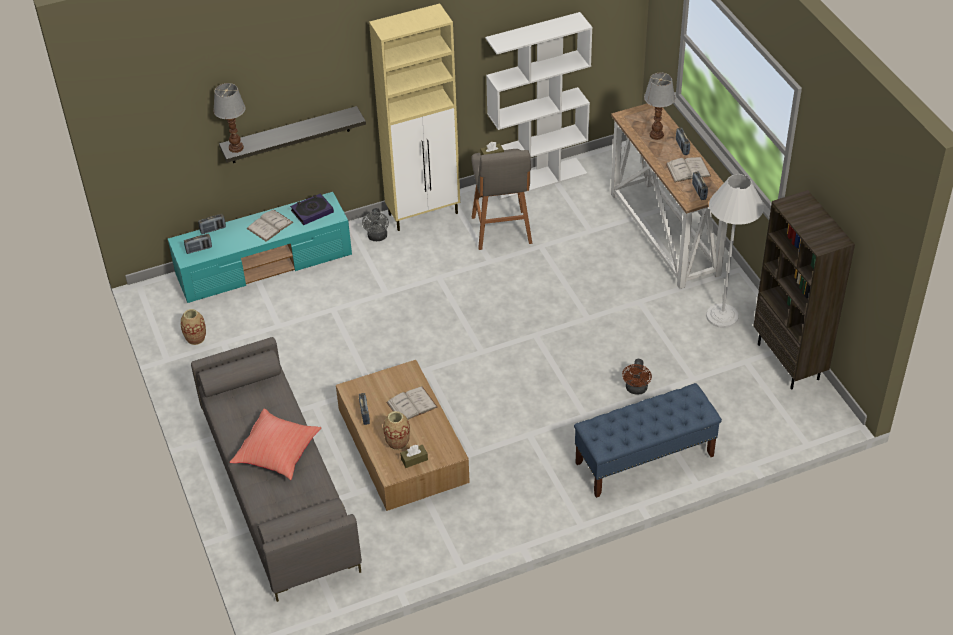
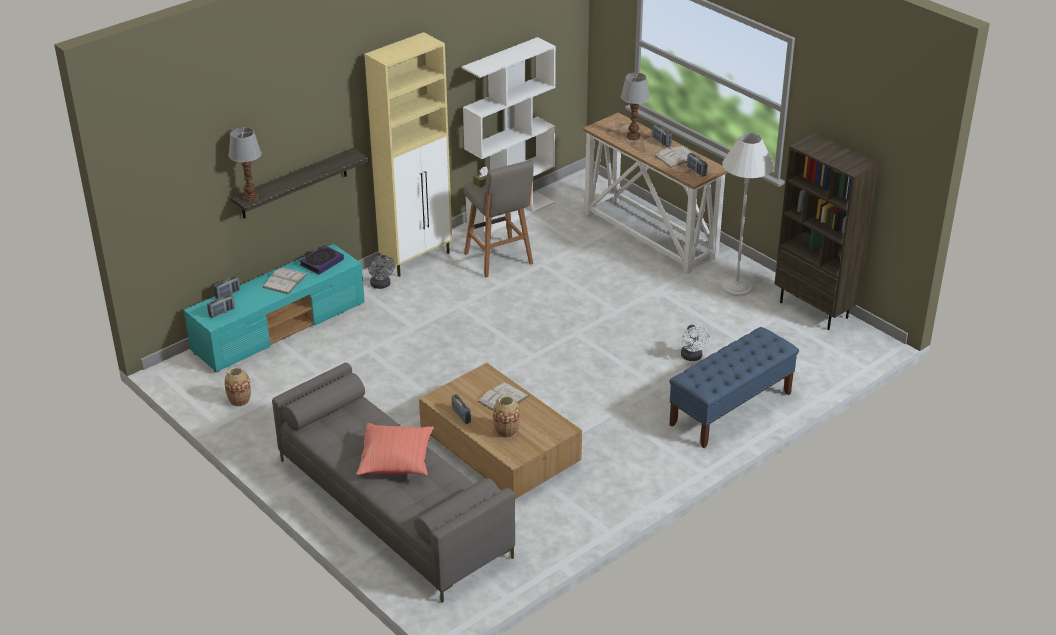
camera: 20 degrees left, 10 degrees down
brown tissue box [400,445,428,468] -> none
brown fan [622,359,652,395] -> white fan [681,325,710,361]

